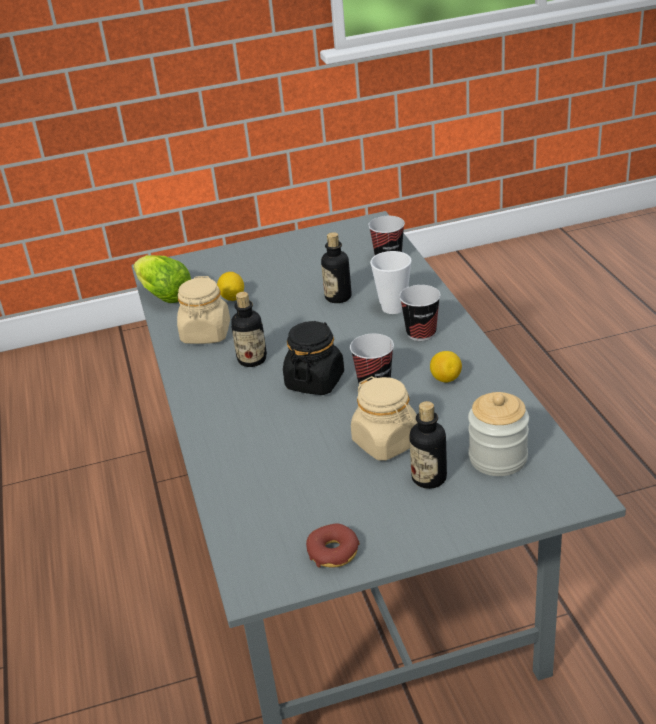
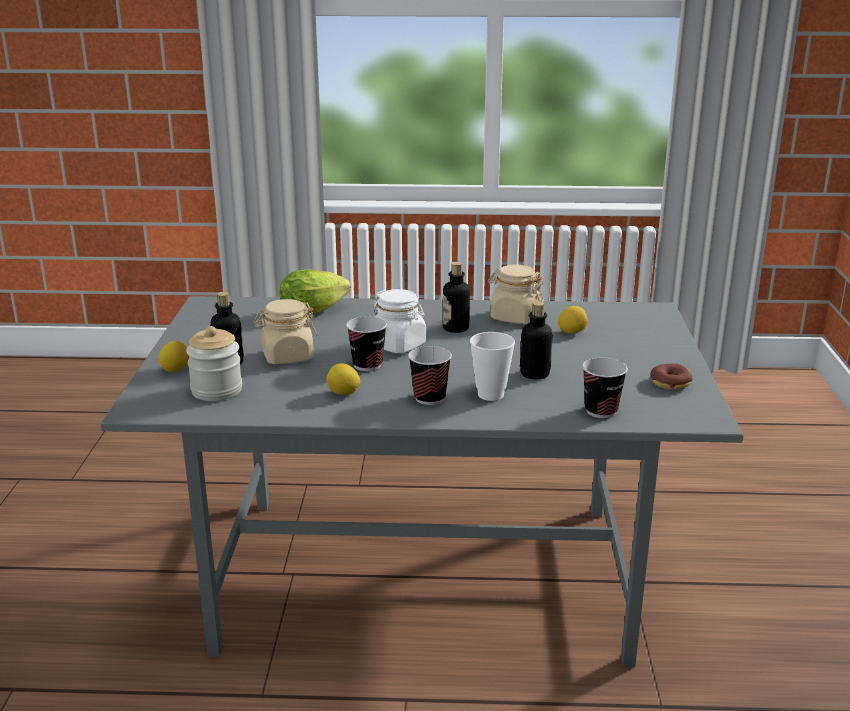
camera: 105 degrees right, 10 degrees down
lettuce [133,255,191,303] -> lettuce moved to [280,269,351,315]
black jar [283,321,344,395] -> white jar [373,289,426,353]
donut [306,523,360,568] -> donut moved to [651,364,693,390]
none -> lemon [158,341,189,372]

